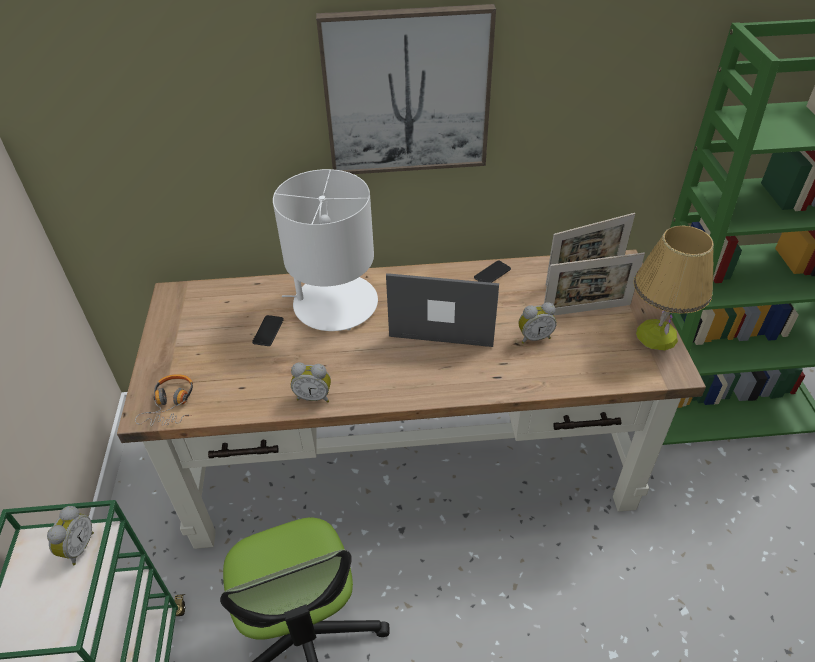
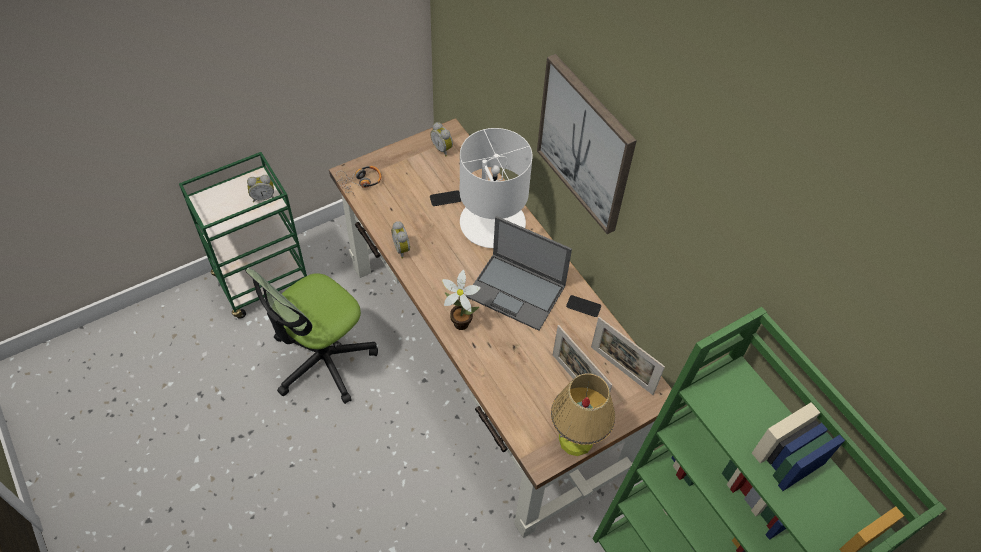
camera: 60 degrees right, 10 degrees up
laptop [386,273,499,347] -> laptop turned 135 degrees clockwise [466,216,572,331]
alarm clock [518,302,557,344] -> alarm clock moved to [430,122,453,156]
none -> potted plant [442,270,481,330]

